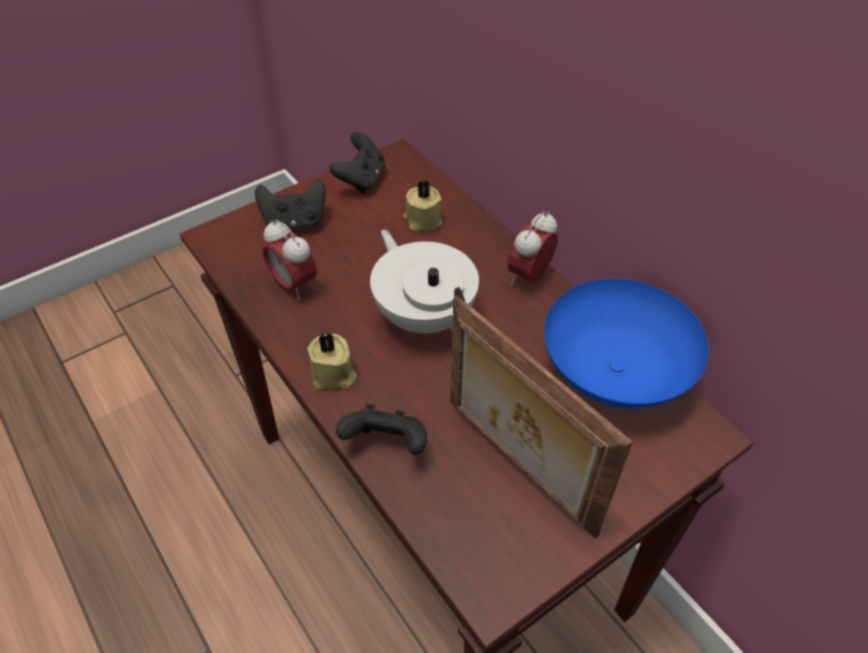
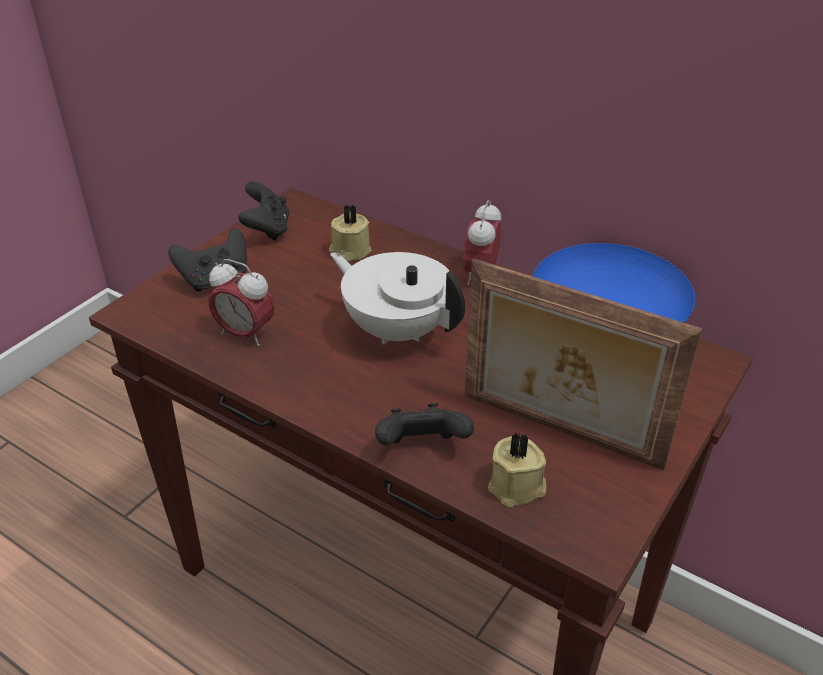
camera: 20 degrees left, 10 degrees down
beige candle [307,332,357,390] -> beige candle moved to [488,433,547,507]

